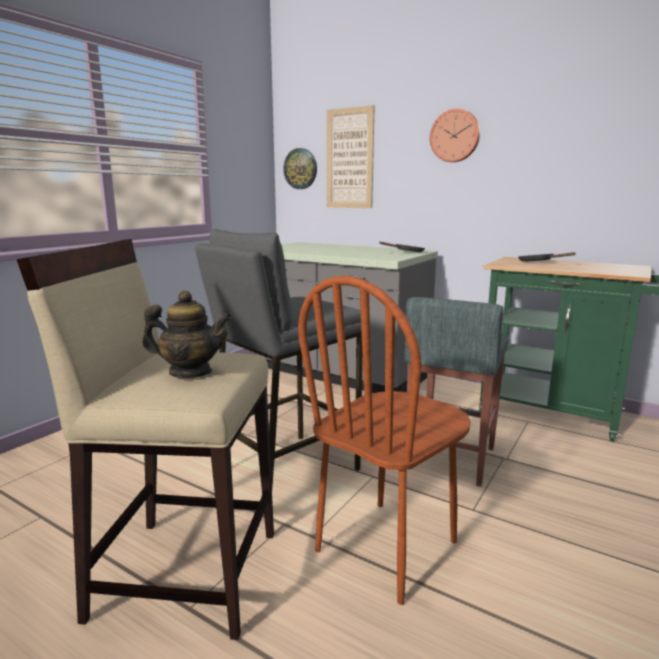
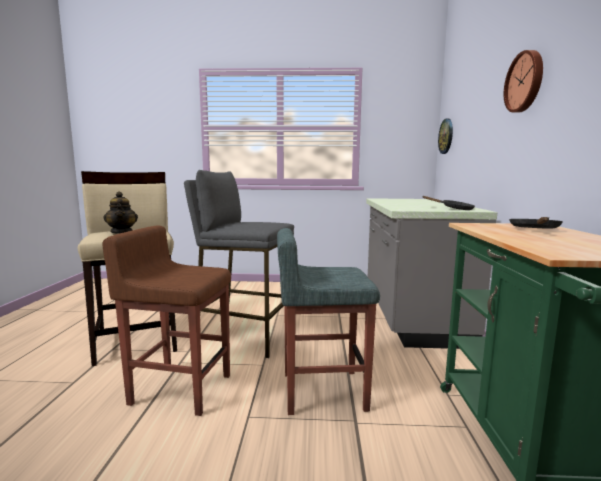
camera: 60 degrees right, 5 degrees down
brown chair [298,276,471,605] -> brown stool [102,225,231,416]
picture [327,105,375,208] -> none

